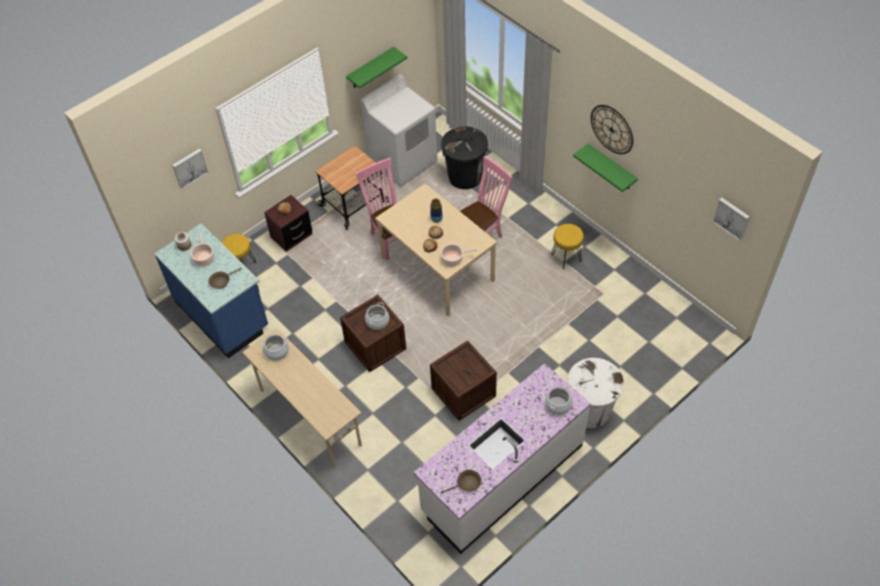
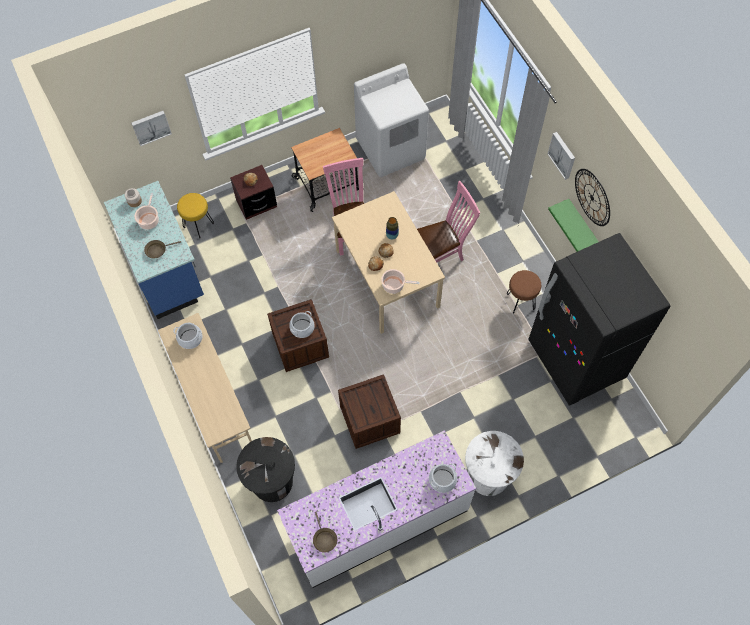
camera: 15 degrees right, 10 degrees up
green shelf [346,47,407,88] -> none
black trash can [441,126,488,189] -> black trash can moved to [236,437,295,502]
brown frying pan [441,470,481,493] -> brown frying pan turned 75 degrees clockwise [313,512,337,553]
yellow stool [551,224,584,269] -> brown stool [507,270,541,314]
picture [713,197,750,241] -> picture moved to [548,132,575,180]
none -> black fridge [528,233,670,406]

